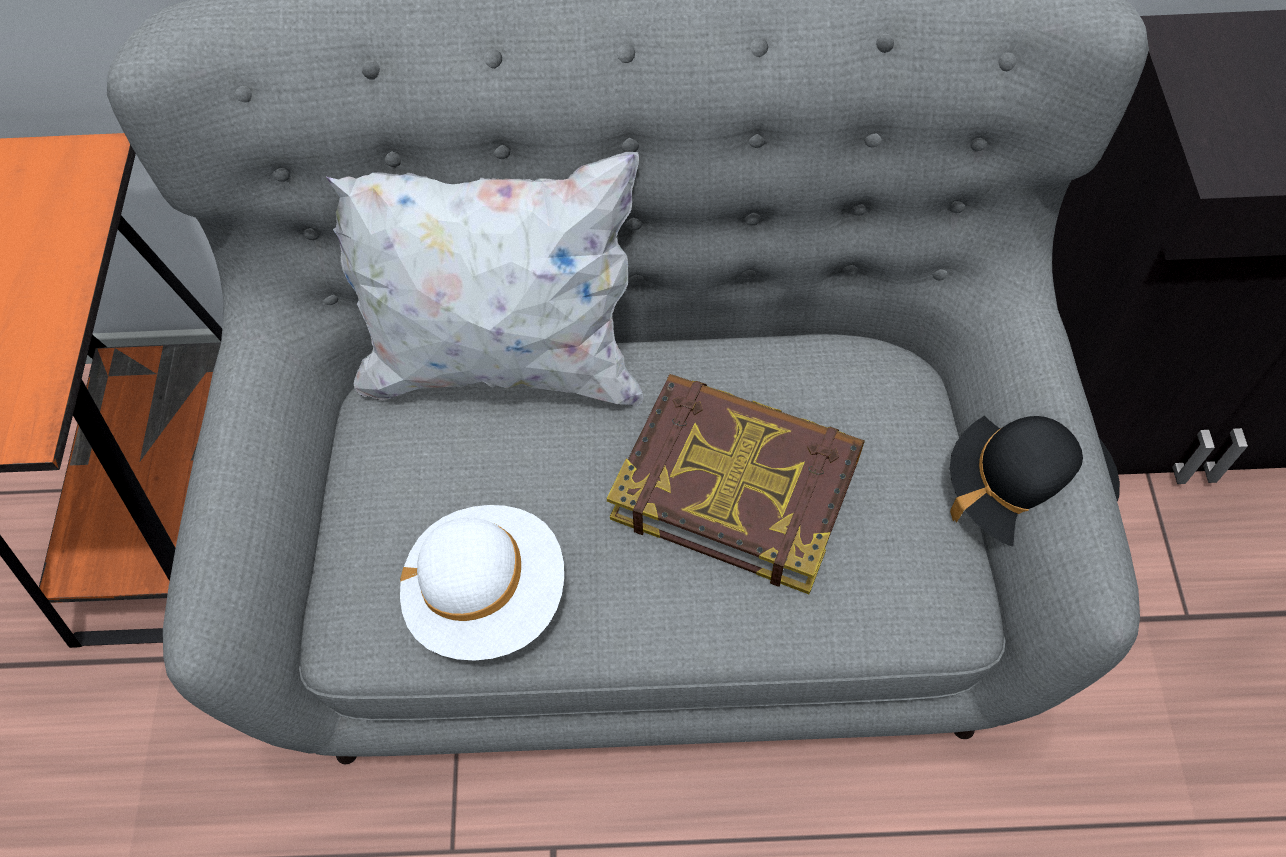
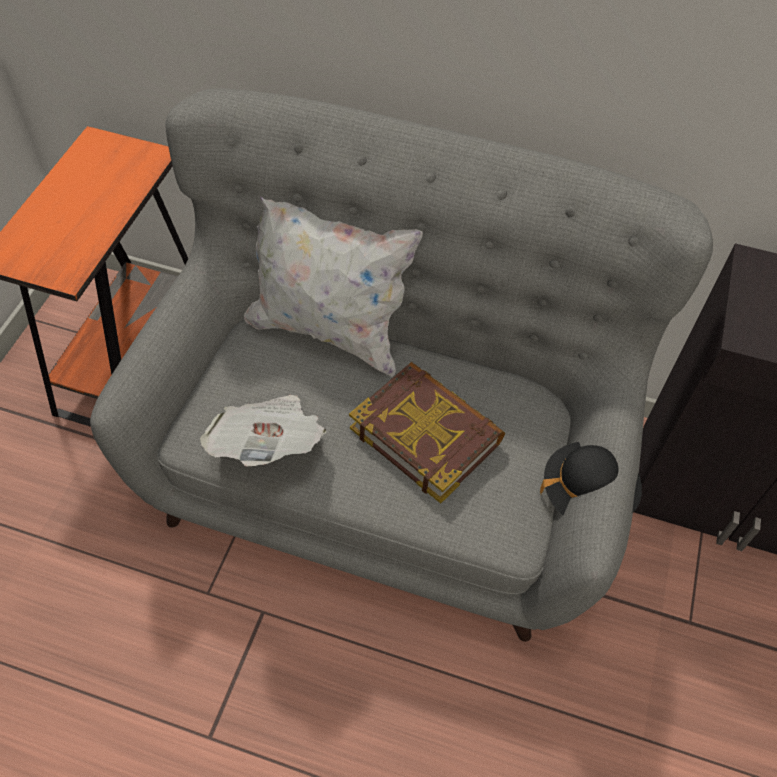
camera: 15 degrees right, 5 degrees down
white hat [400,505,564,661] -> newspaper [200,395,326,466]

